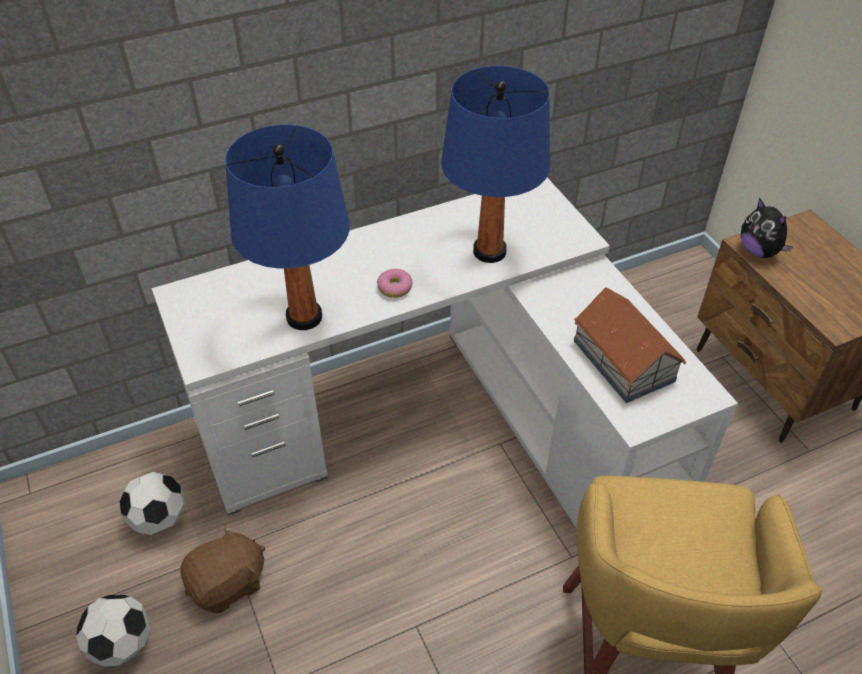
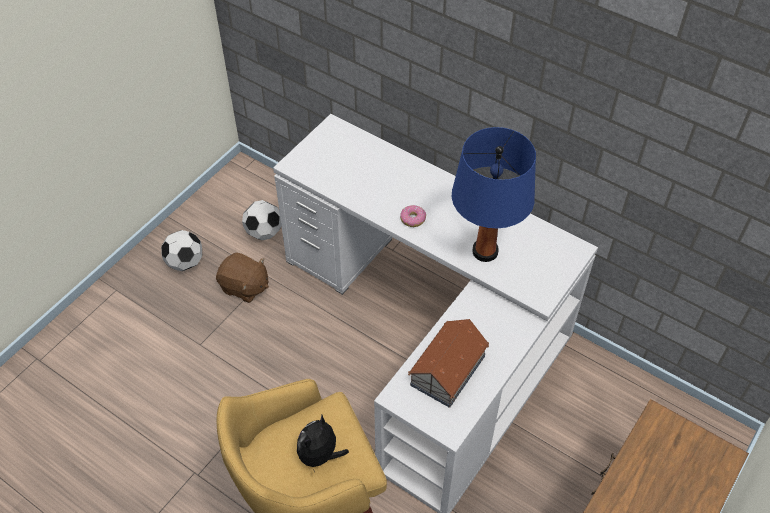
camera: 60 degrees right, 5 degrees up
blue table lamp [225,124,350,330] -> none
plush toy [741,198,793,258] -> plush toy moved to [297,415,349,472]

